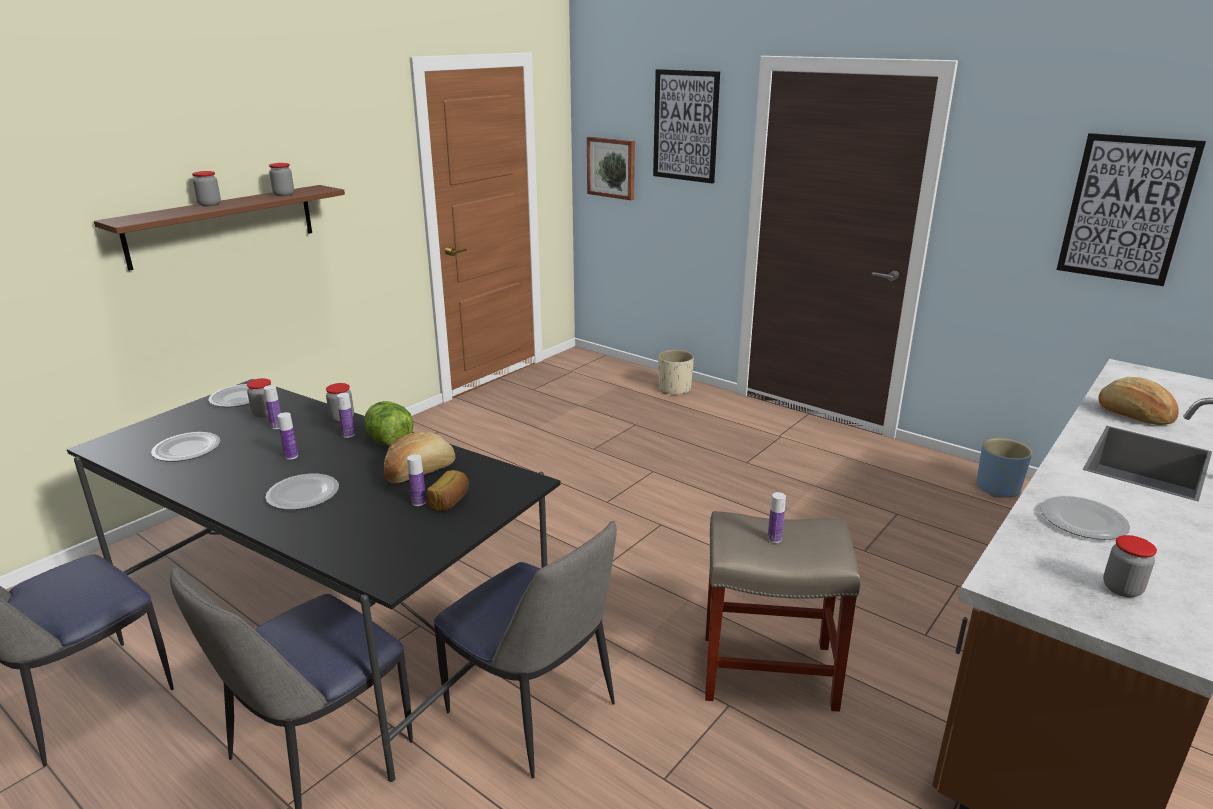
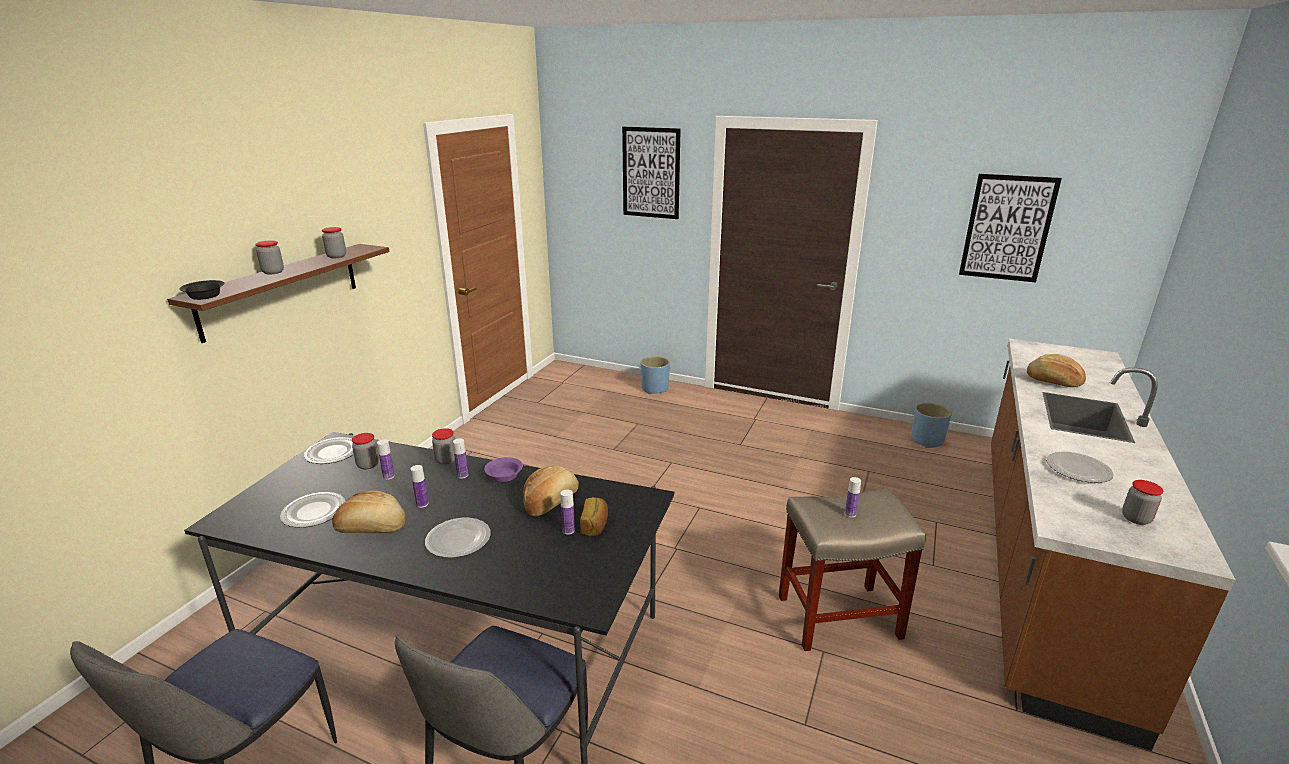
camera: 15 degrees left, 0 degrees up
lettuce [364,401,414,446] -> purple bowl [484,457,523,482]
chair [434,521,617,778] -> none
picture [587,137,635,200] -> none
beige planter [658,350,694,394] -> blue planter [640,356,670,394]
none -> black bowl [179,280,224,300]
none -> bread [332,490,406,533]

